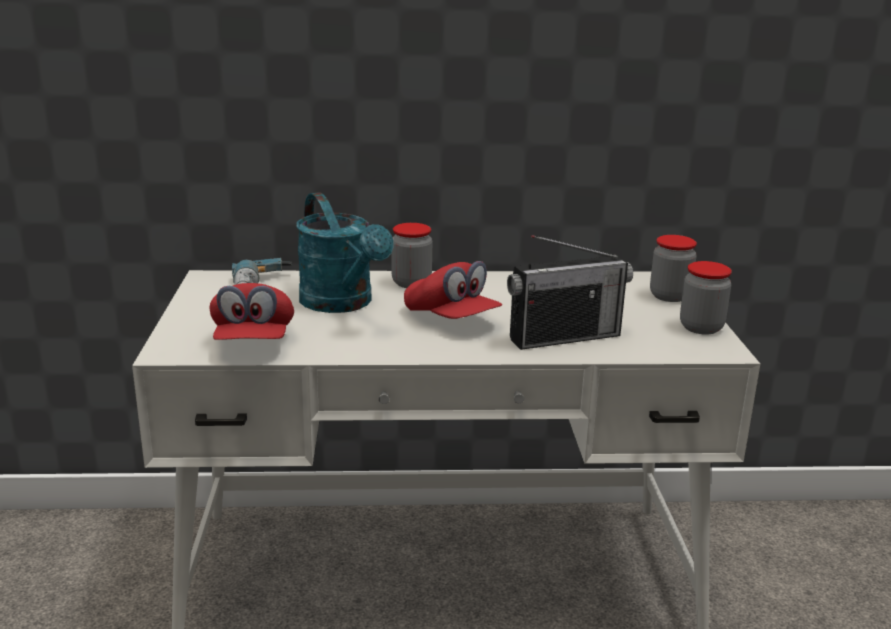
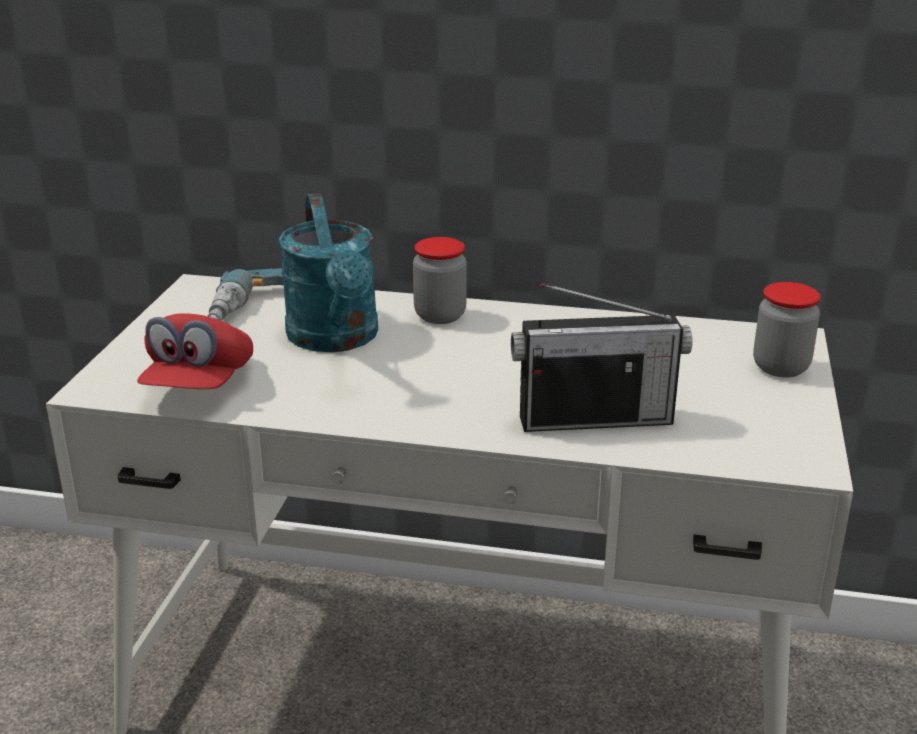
camera: 15 degrees right, 5 degrees up
red cap [404,261,502,319] -> none
jar [680,261,732,335] -> none

